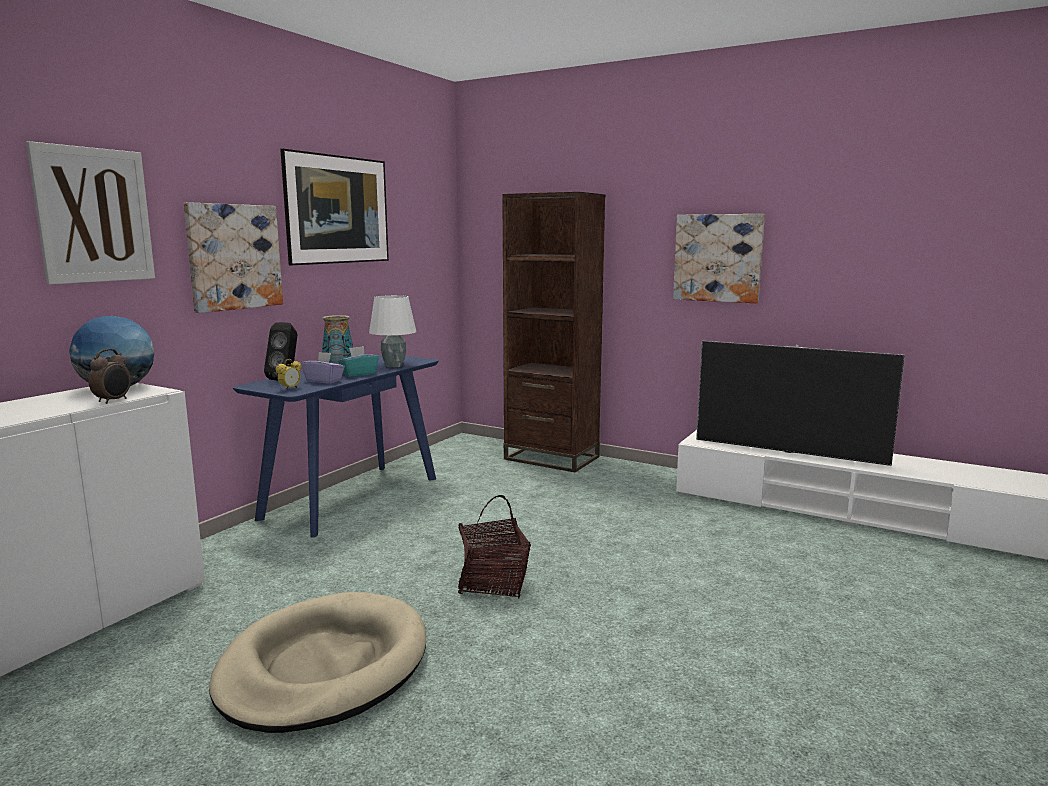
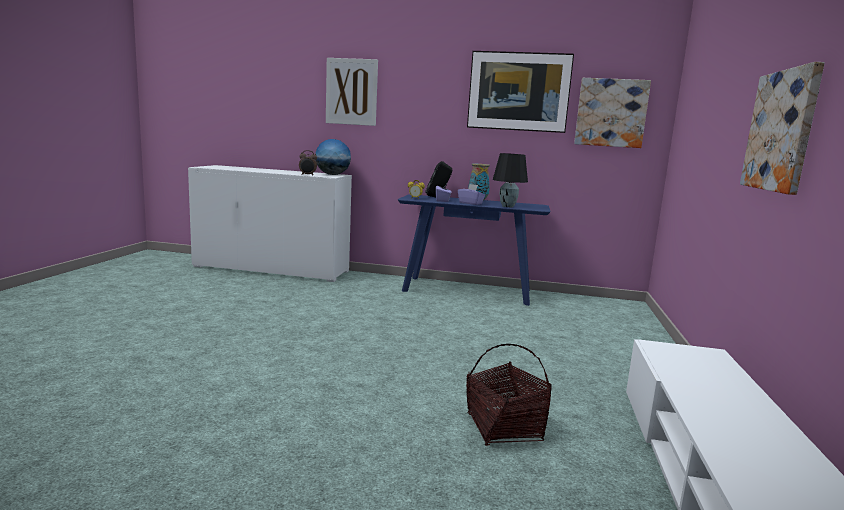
camera: 70 degrees right, 0 degrees up
picture [184,202,283,313] -> picture moved to [574,78,651,148]
beige dog bed [209,592,426,733] -> none
turquoise tissue box [338,346,379,377] -> purple tissue box [458,184,485,205]
white table lamp [369,295,416,368] -> black table lamp [493,153,528,207]
basket [458,495,531,598] -> basket moved to [466,344,552,446]
brown bookcase [502,192,606,472] -> none
television [696,341,905,466] -> none

